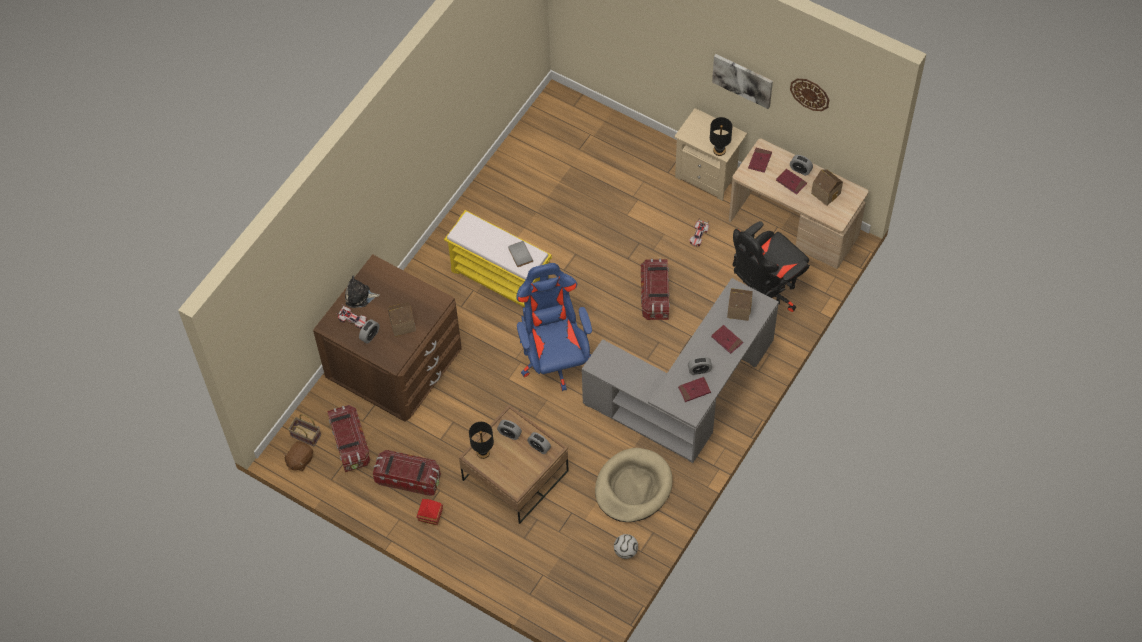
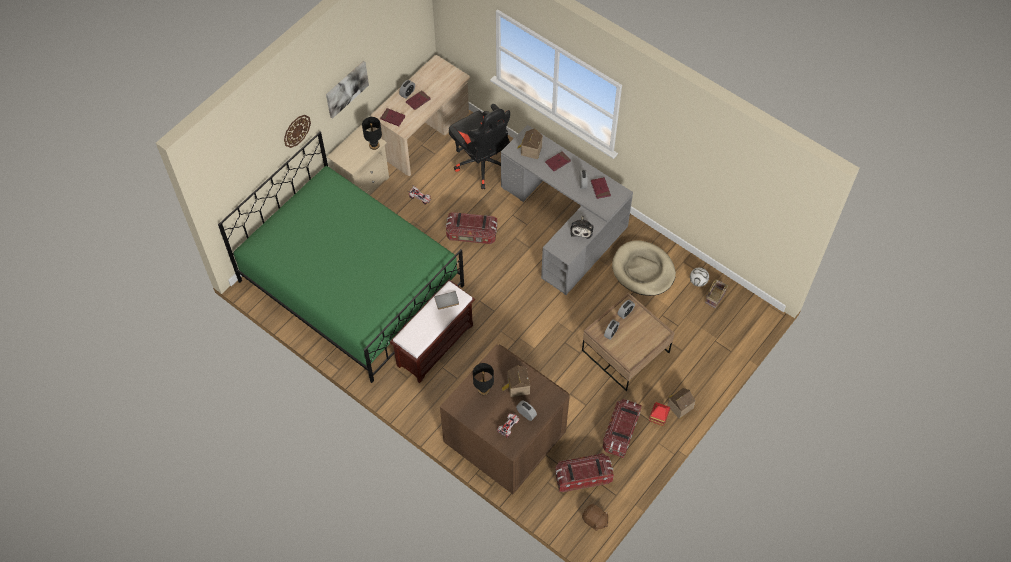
camera: 85 degrees left, 0 degrees up
basket [288,414,321,446] -> basket moved to [705,279,728,308]
plush toy [345,276,380,308] -> plush toy moved to [571,216,594,239]
yellow bench [444,210,552,307] -> brown bench [390,280,475,383]
black table lamp [469,422,494,459] -> black table lamp moved to [473,363,494,395]
blue office chair [516,263,592,391] -> none
wall clock [790,79,829,111] -> wall clock moved to [284,115,311,148]
toy house [811,169,843,206] -> toy house moved to [667,388,695,419]
none -> green bed [218,132,464,383]

